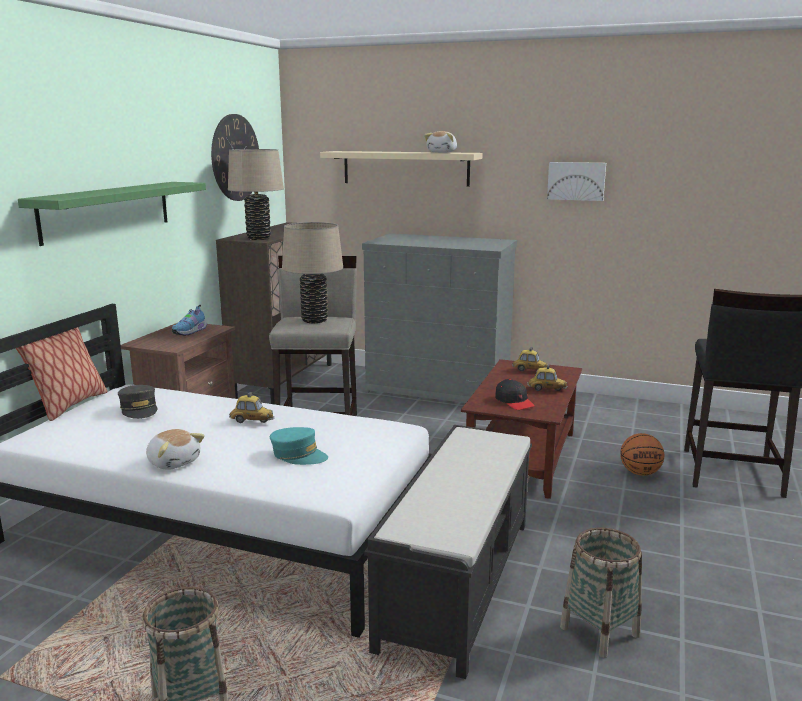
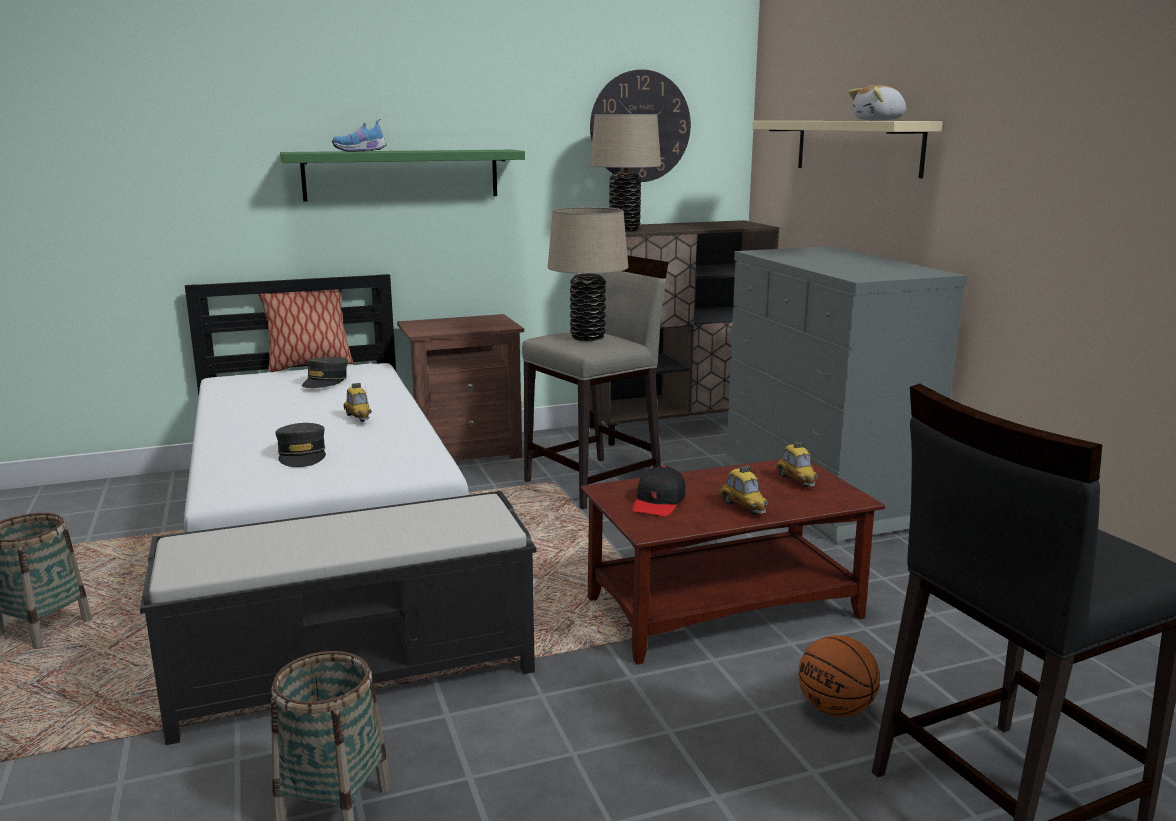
camera: 50 degrees right, 0 degrees up
plush toy [146,429,205,469] -> none
shoe [172,305,207,336] -> shoe moved to [332,119,387,152]
turquoise cap [270,427,328,465] -> grey cap [275,423,326,467]
picture [547,162,606,201] -> none

